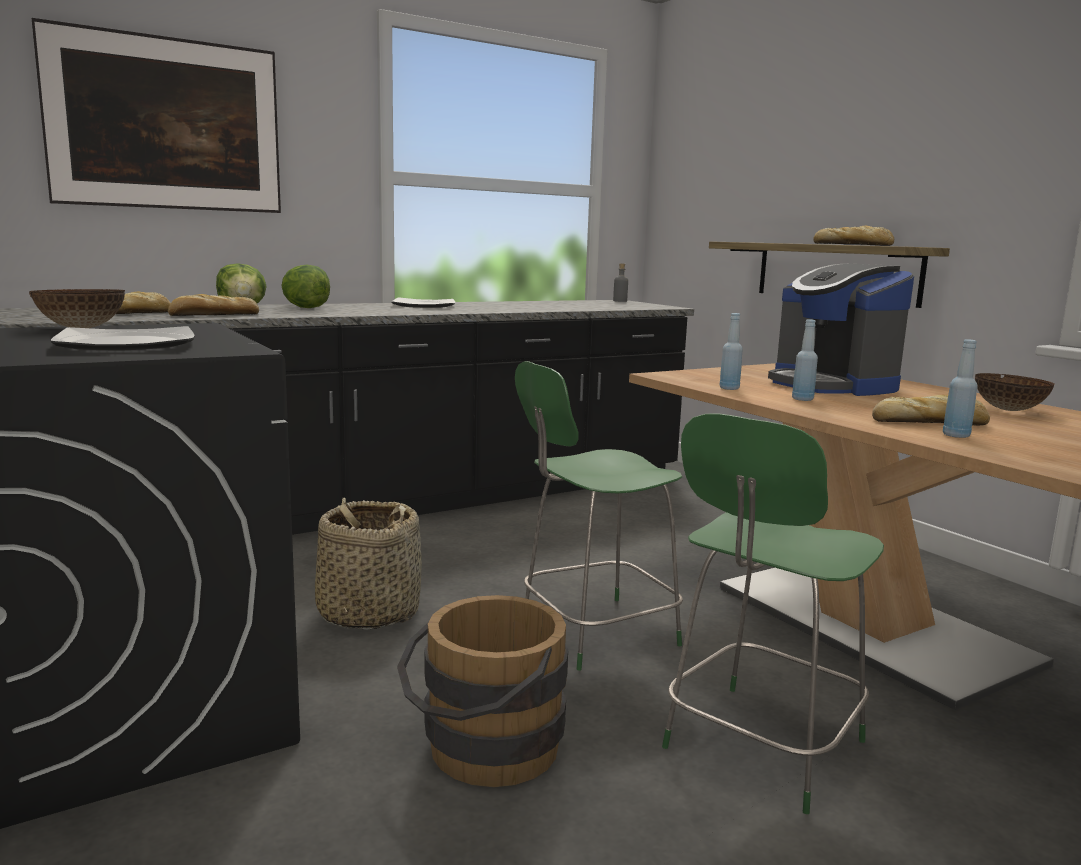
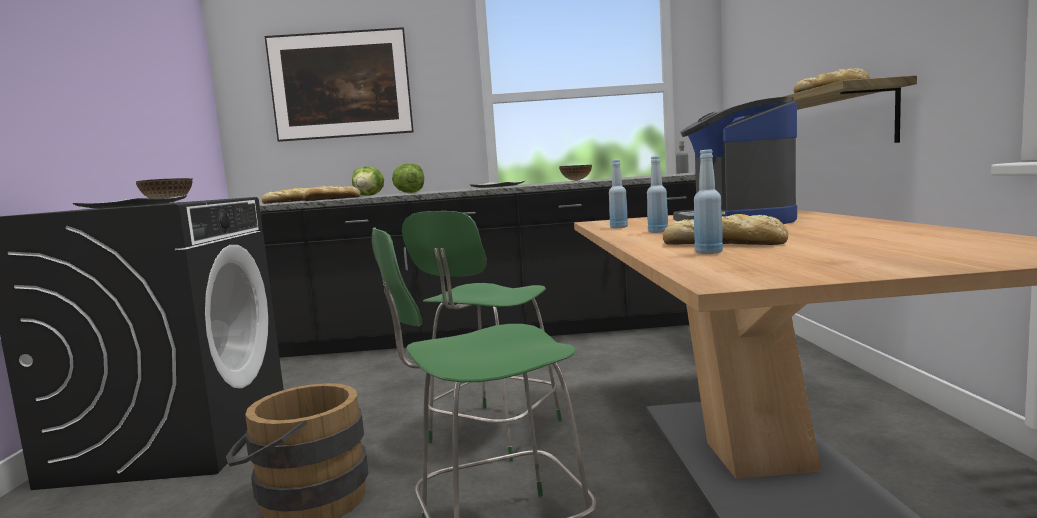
camera: 30 degrees right, 5 degrees down
basket [315,497,422,630] -> none
green chair [515,361,683,671] -> green chair turned 60 degrees counterclockwise [402,211,562,462]
bowl [975,373,1055,411] -> bowl moved to [559,165,592,181]

